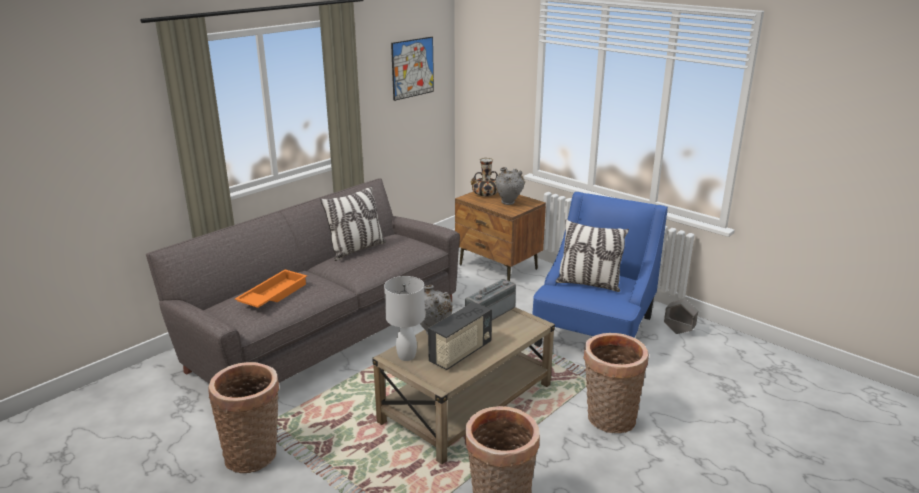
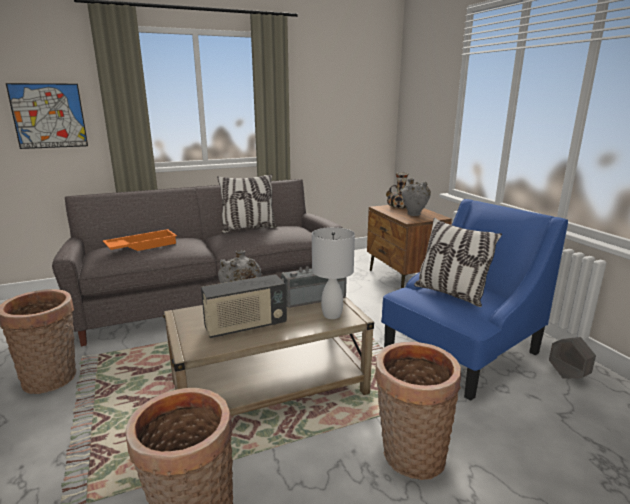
camera: 25 degrees right, 5 degrees down
white table lamp [384,276,425,361] -> white table lamp moved to [312,227,355,319]
picture [391,37,434,101] -> picture moved to [6,83,88,149]

